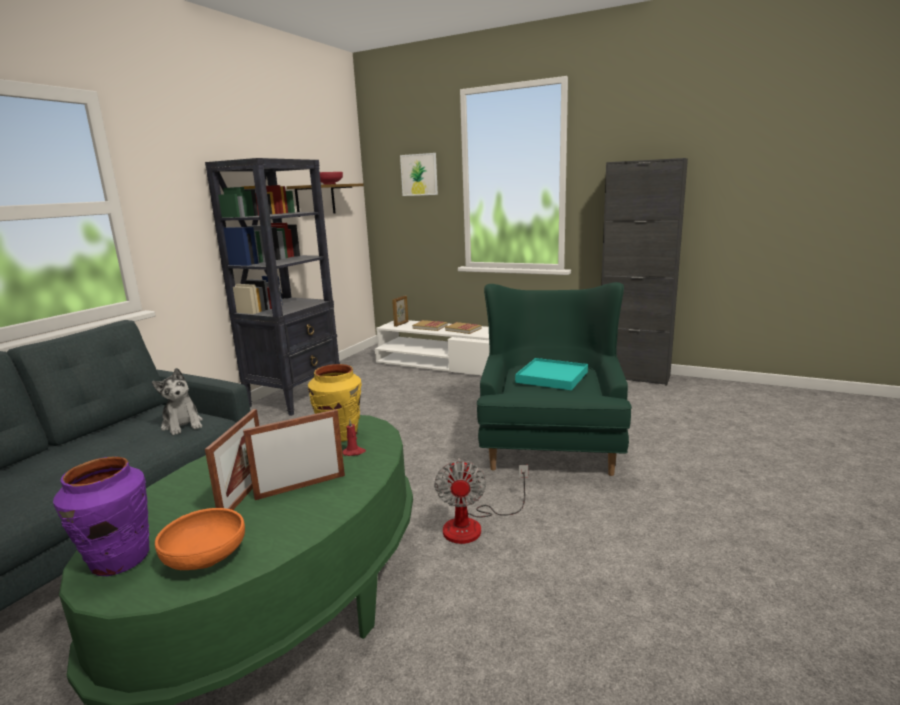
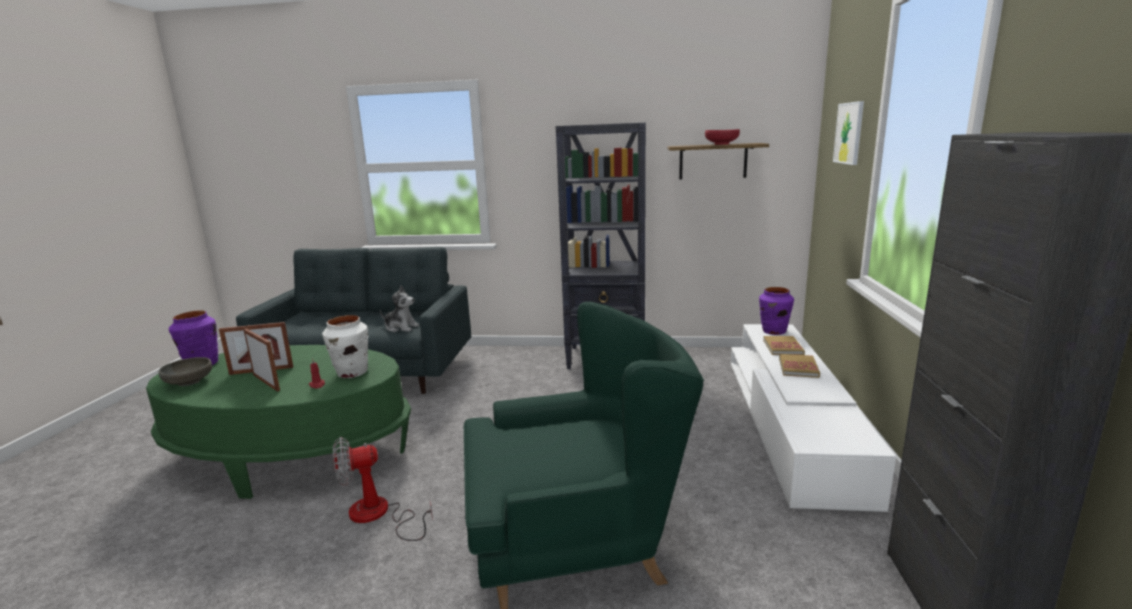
camera: 70 degrees right, 0 degrees up
plush toy [152,368,203,435] -> plush toy turned 105 degrees counterclockwise [380,285,420,332]
orange bowl [155,508,245,570] -> grey bowl [159,357,212,386]
yellow vase [308,364,362,442] -> white vase [322,315,368,378]
picture frame [392,296,408,327] -> purple vase [759,287,794,335]
turquoise tray [515,358,588,390] -> none

